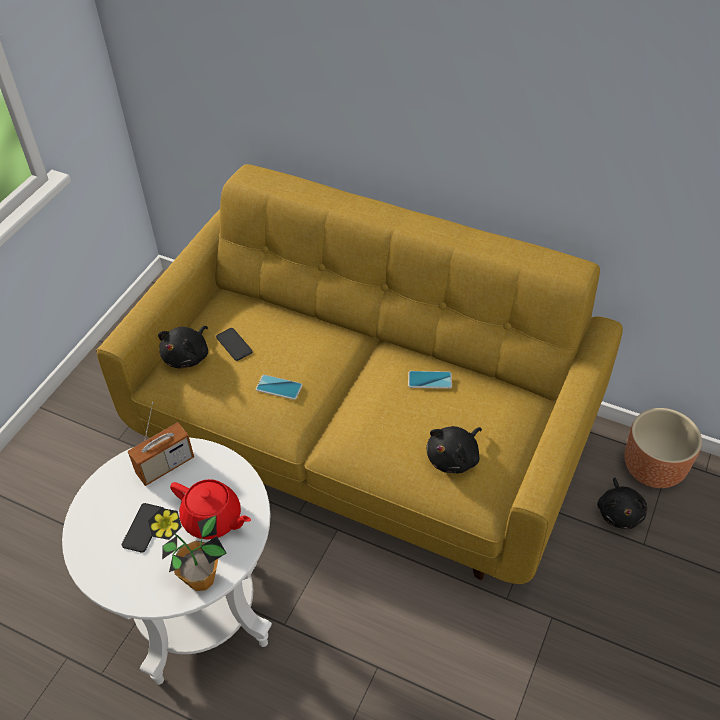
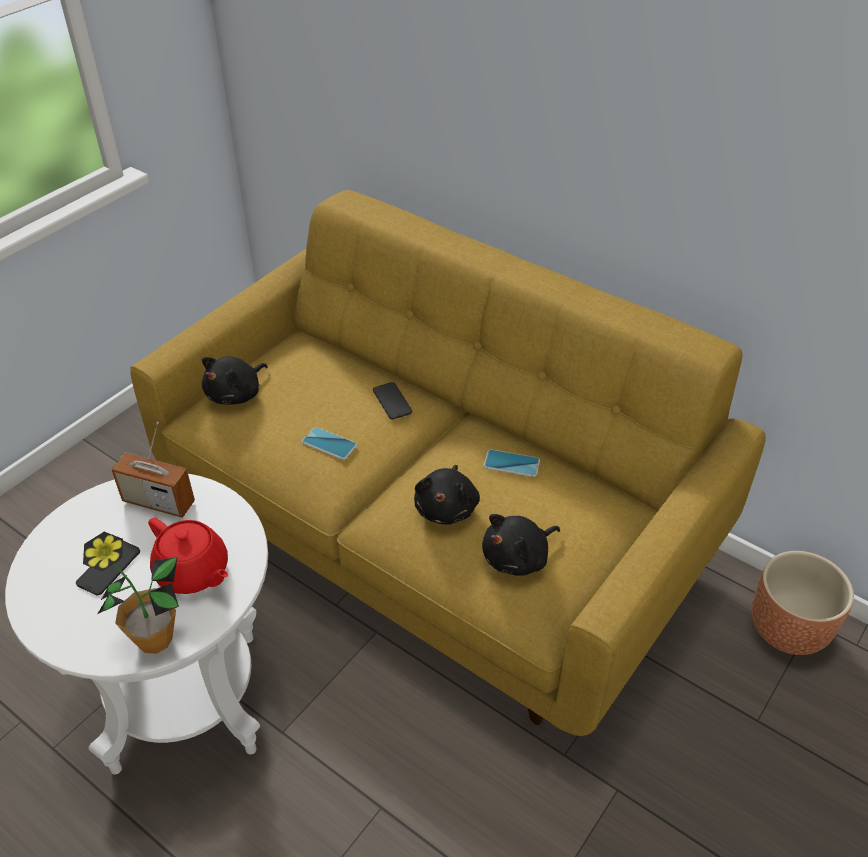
camera: 10 degrees right, 5 degrees down
radio [128,402,194,486] -> radio turned 45 degrees clockwise [111,422,195,518]
phone [216,328,253,361] -> phone moved to [373,382,412,419]
black plush toy [597,478,648,529] -> black plush toy moved to [414,465,480,525]

